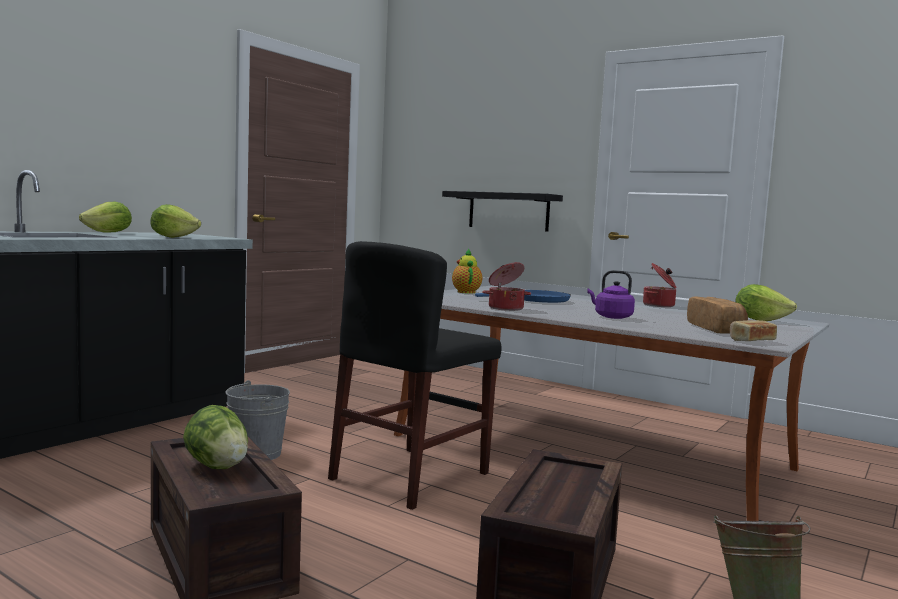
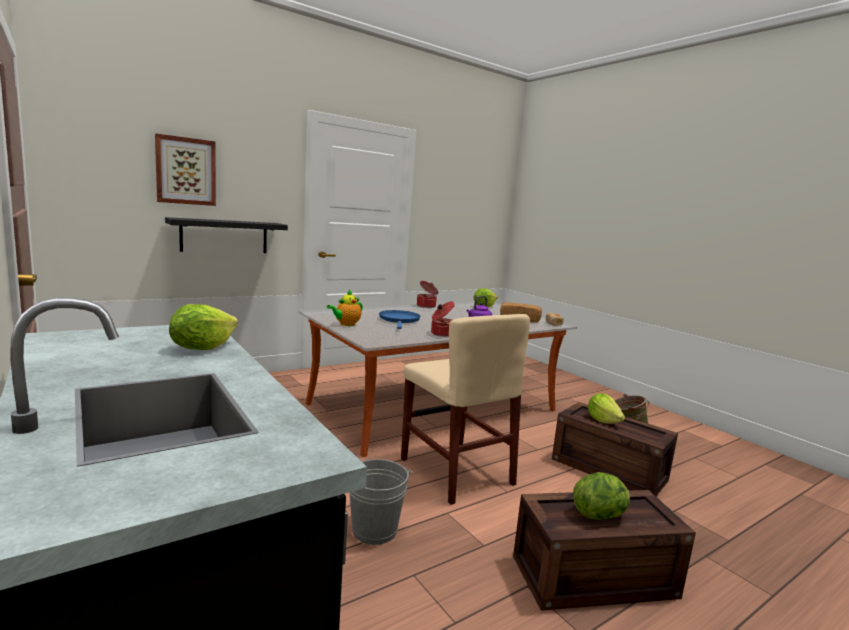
camera: 70 degrees left, 5 degrees up
lettuce [79,202,132,233] -> lettuce moved to [588,393,625,424]
black chair [328,241,501,510] -> beige chair [401,314,530,505]
teapot [452,249,482,294] -> teapot turned 60 degrees counterclockwise [327,290,363,326]
none -> picture [155,133,216,206]

